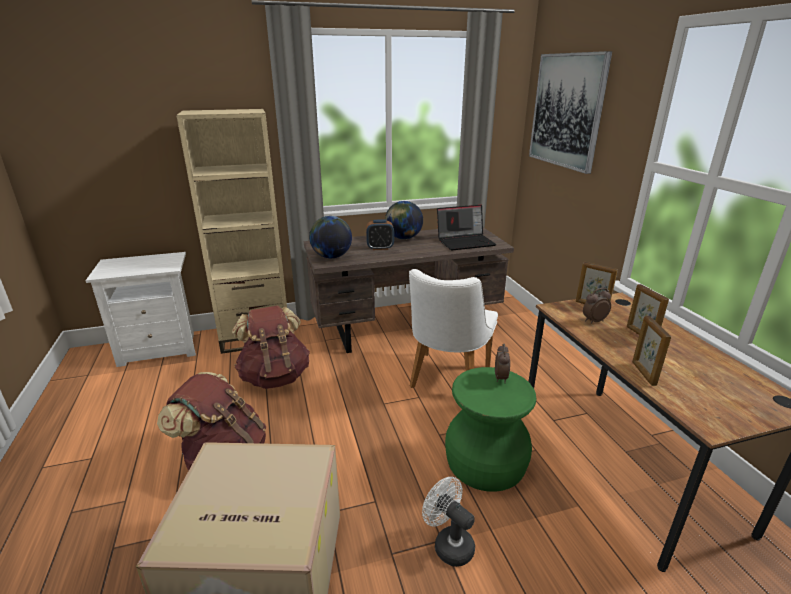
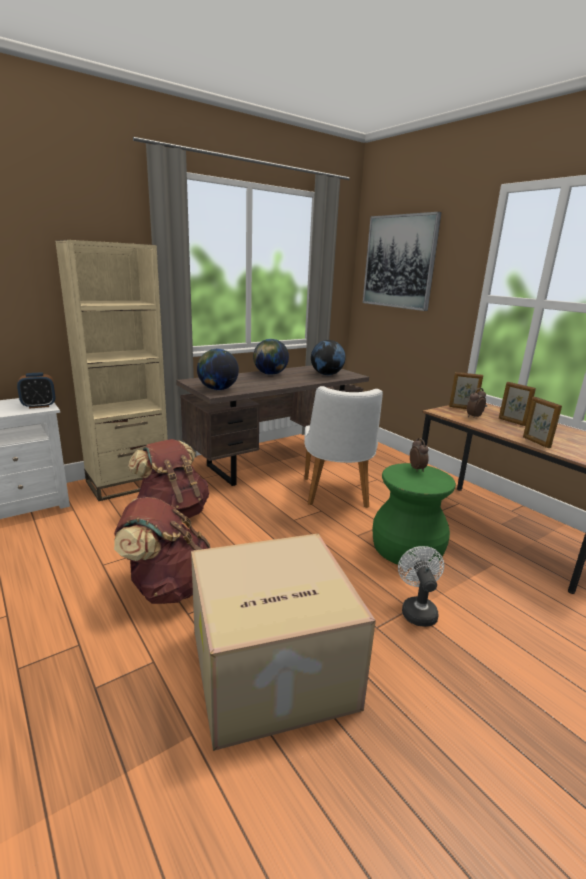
camera: 20 degrees left, 5 degrees down
alarm clock [366,219,394,250] -> alarm clock moved to [17,373,56,409]
white fan [422,477,475,567] -> white fan turned 60 degrees clockwise [398,546,444,627]
laptop [437,205,496,250] -> globe [311,340,346,375]

